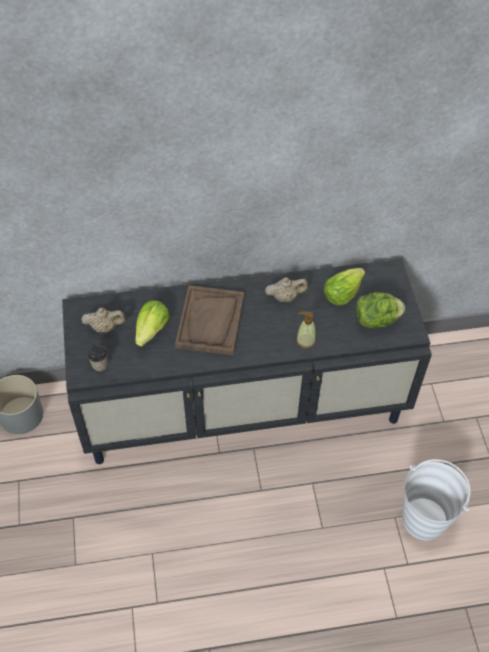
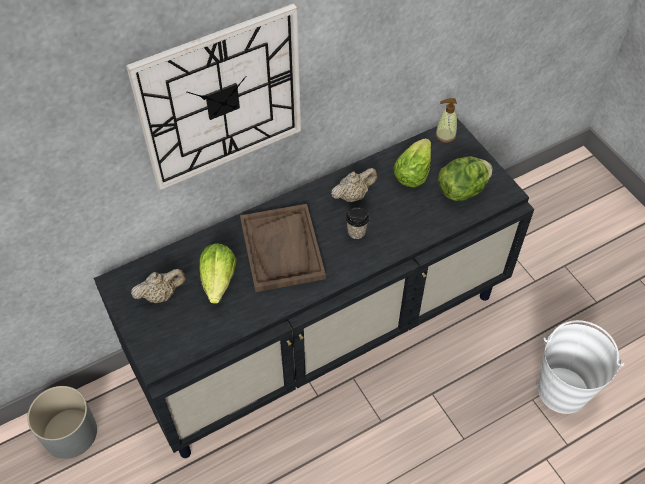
camera: 20 degrees left, 0 degrees up
cup [87,344,108,371] -> cup moved to [346,207,369,239]
soap dispenser [296,311,316,348] -> soap dispenser moved to [435,98,457,143]
none -> wall clock [126,3,301,190]

